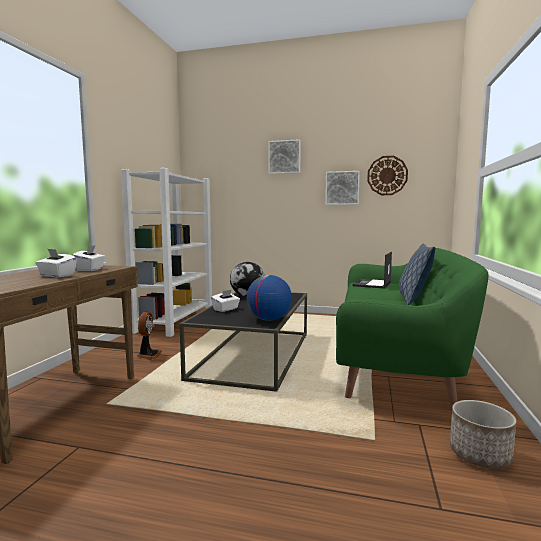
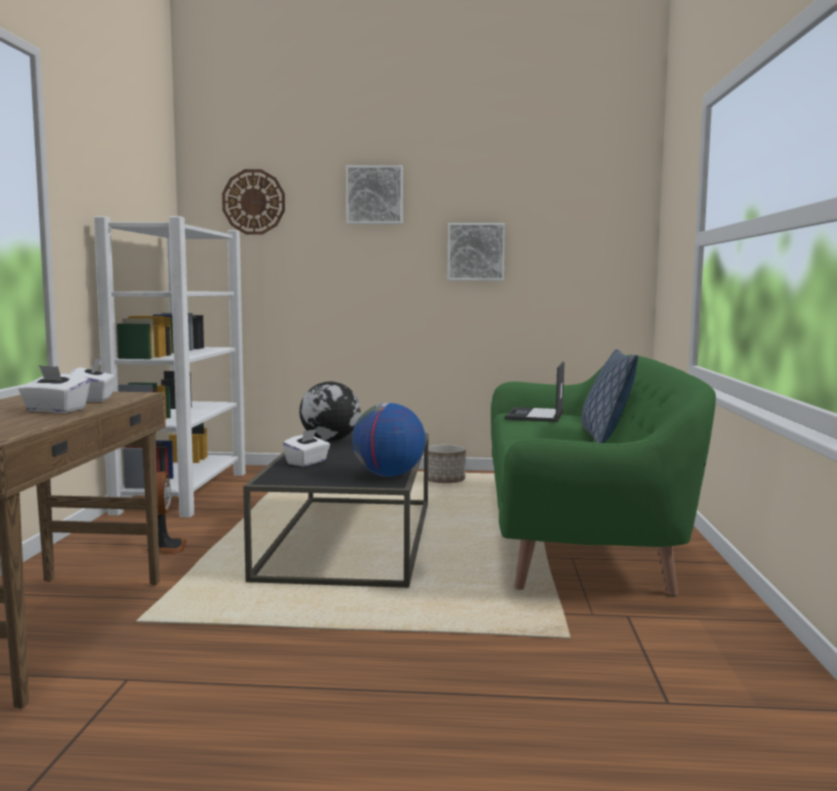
camera: 10 degrees left, 0 degrees up
wall clock [367,156,408,195] -> wall clock moved to [222,169,285,234]
planter [450,400,516,469] -> planter moved to [428,444,466,483]

